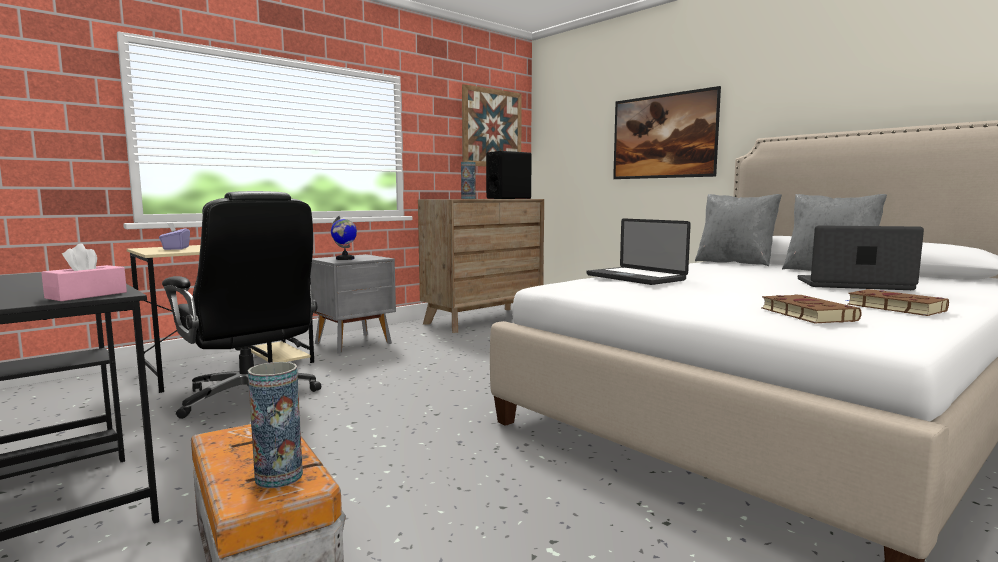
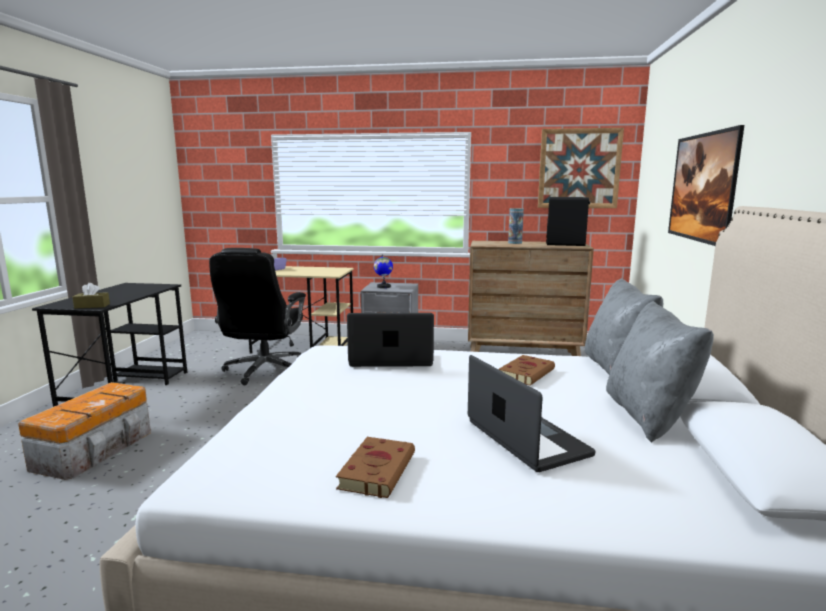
camera: 50 degrees right, 5 degrees up
pink tissue box [41,243,127,301] -> brown tissue box [72,283,110,309]
vase [248,362,303,488] -> none
laptop [587,219,691,285] -> laptop turned 75 degrees clockwise [347,313,434,367]
brown book [761,295,862,324] -> brown book moved to [498,355,555,386]

